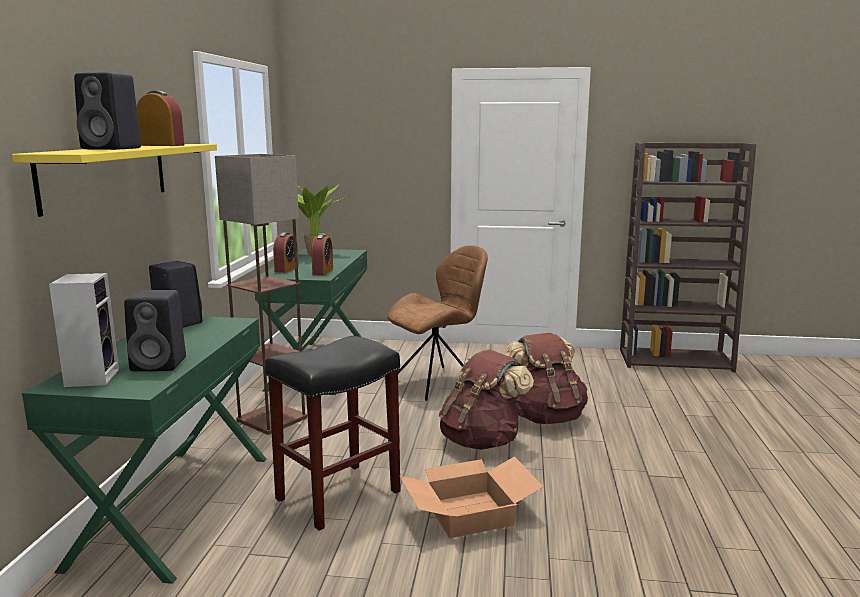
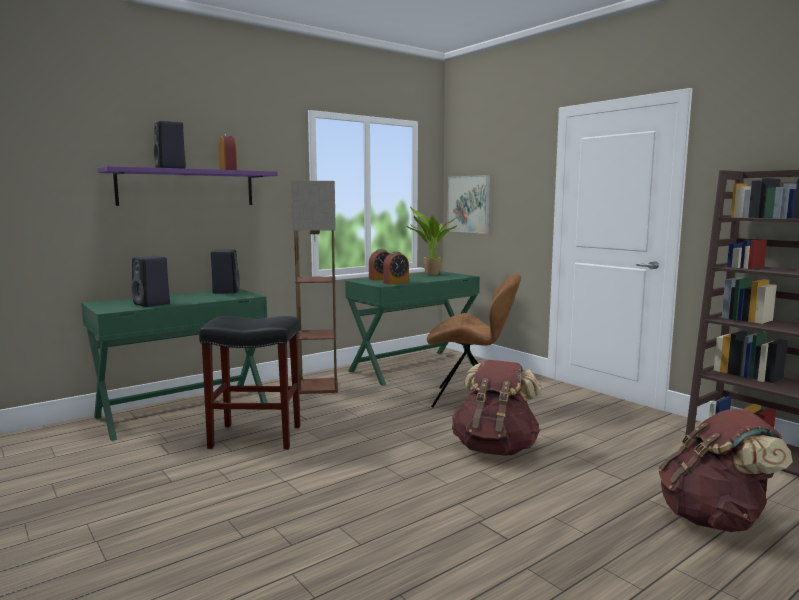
camera: 45 degrees right, 5 degrees down
yellow shelf [12,144,217,217] -> purple shelf [98,166,278,206]
speaker [49,273,119,387] -> none
cardboard box [400,456,543,538] -> none
brown backpack [439,350,534,450] -> brown backpack moved to [658,409,793,532]
none -> picture [447,175,490,234]

